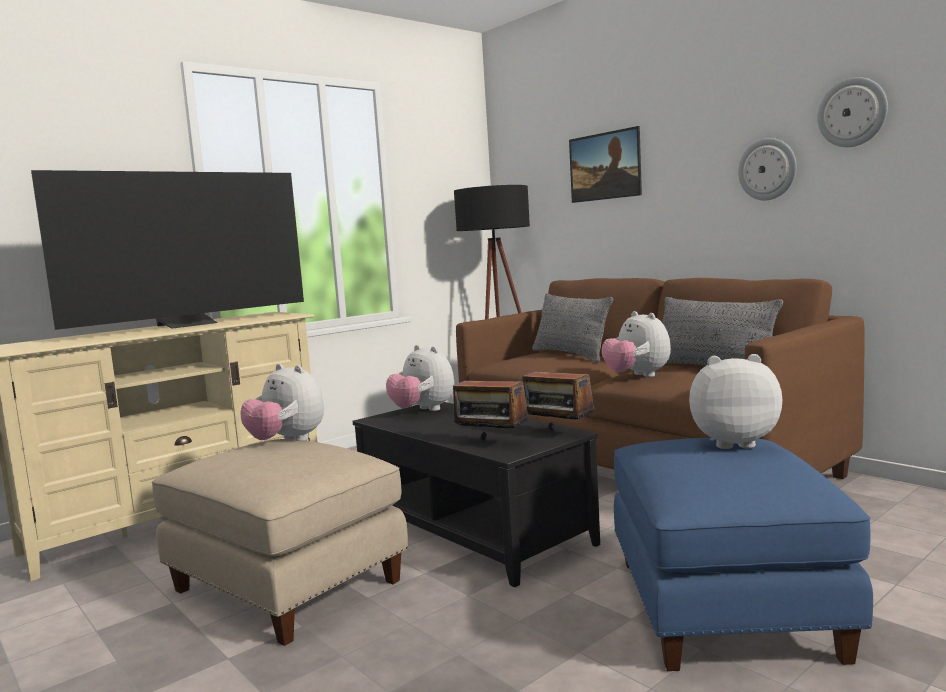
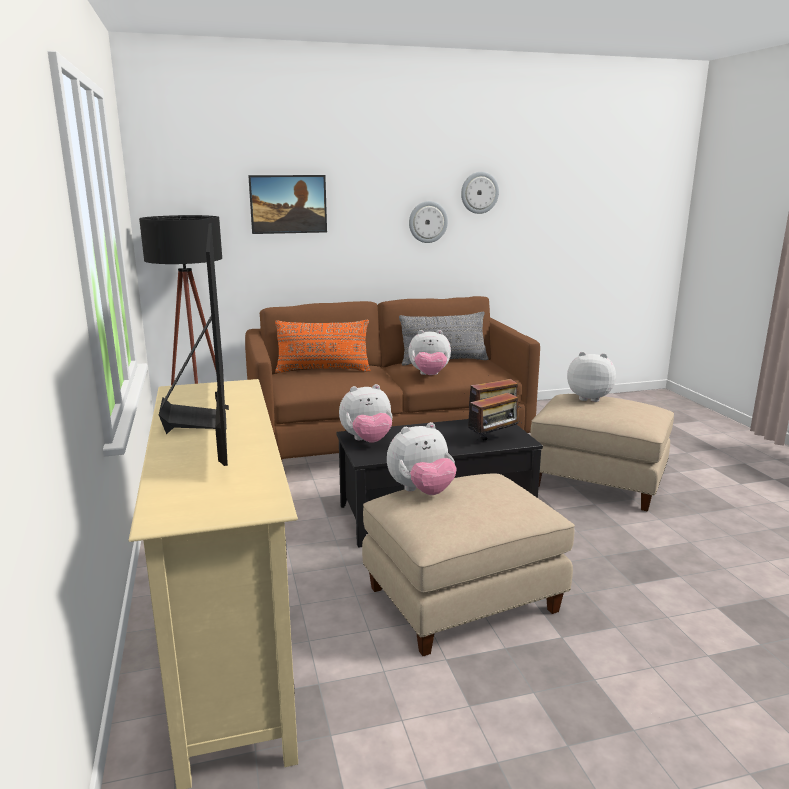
camera: 65 degrees left, 10 degrees up
grey pillow [532,293,613,362] -> orange pillow [275,320,370,373]
blue ottoman [614,438,873,671] -> beige ottoman [530,394,674,512]
plush toy [689,354,782,449] -> plush toy turned 75 degrees clockwise [567,351,616,402]

